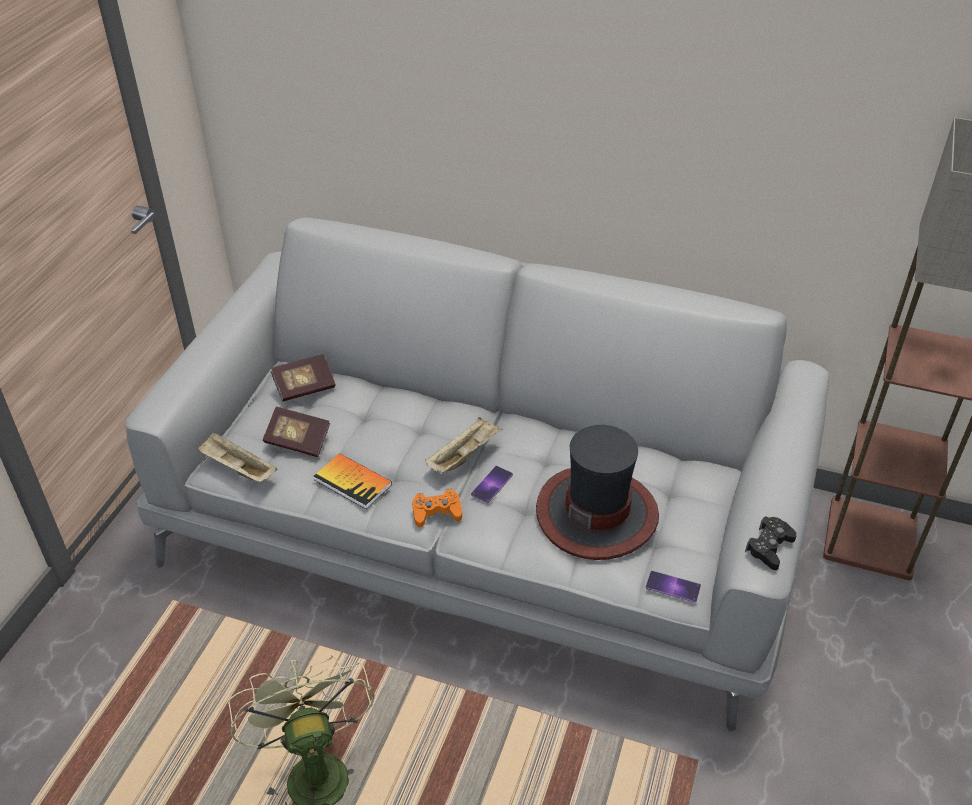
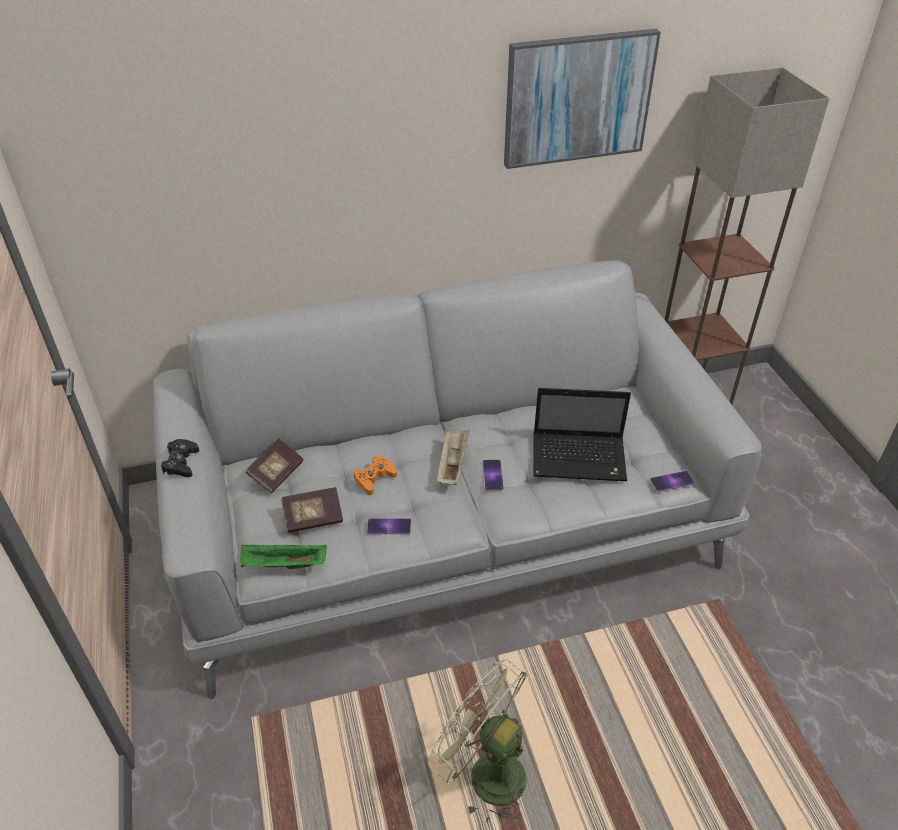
camera: 35 degrees left, 0 degrees up
beige tray [197,432,278,482] -> green tray [240,544,327,569]
book [314,453,392,509] -> phone [367,518,411,534]
orange game controller [412,489,462,528] -> orange game controller moved to [354,456,397,495]
hat [536,425,659,560] -> laptop [533,388,631,481]
black game controller [745,516,797,570] -> black game controller moved to [161,439,199,477]
none -> picture [504,29,661,169]

